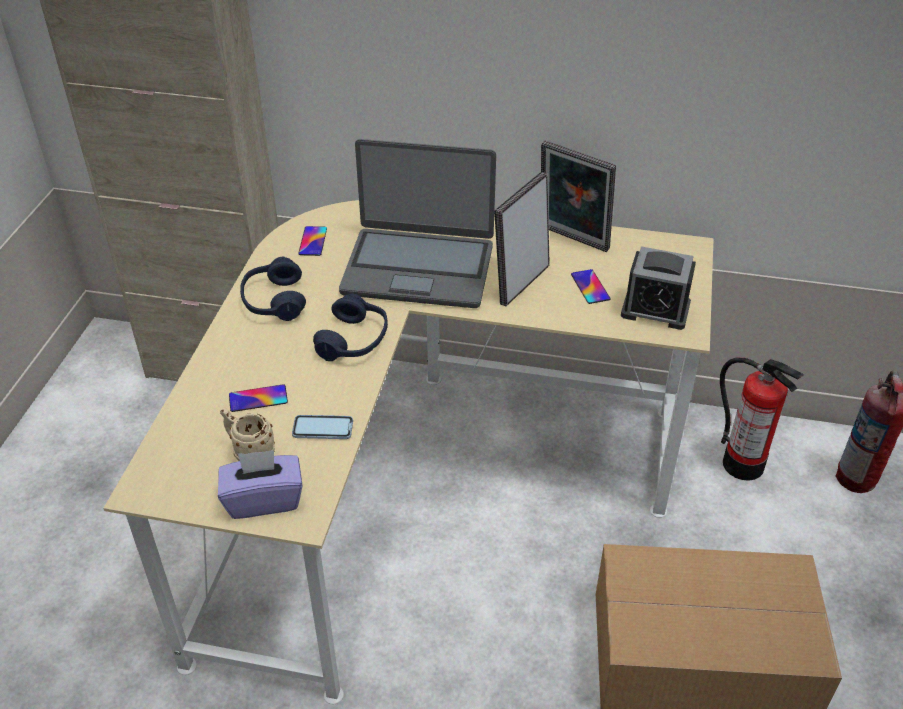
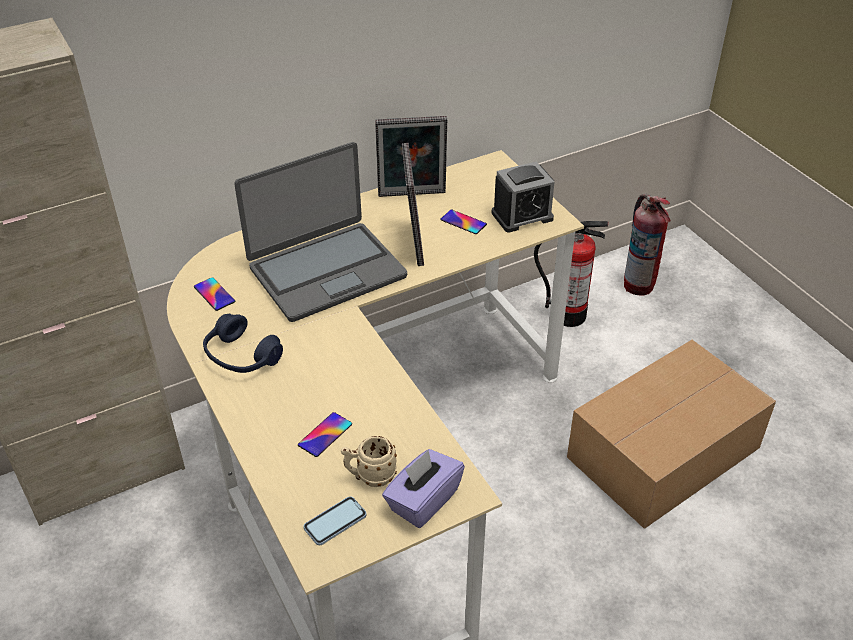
camera: 40 degrees left, 0 degrees up
phone [292,415,353,439] -> phone moved to [303,497,366,545]
blue headphones [313,293,388,361] -> none

